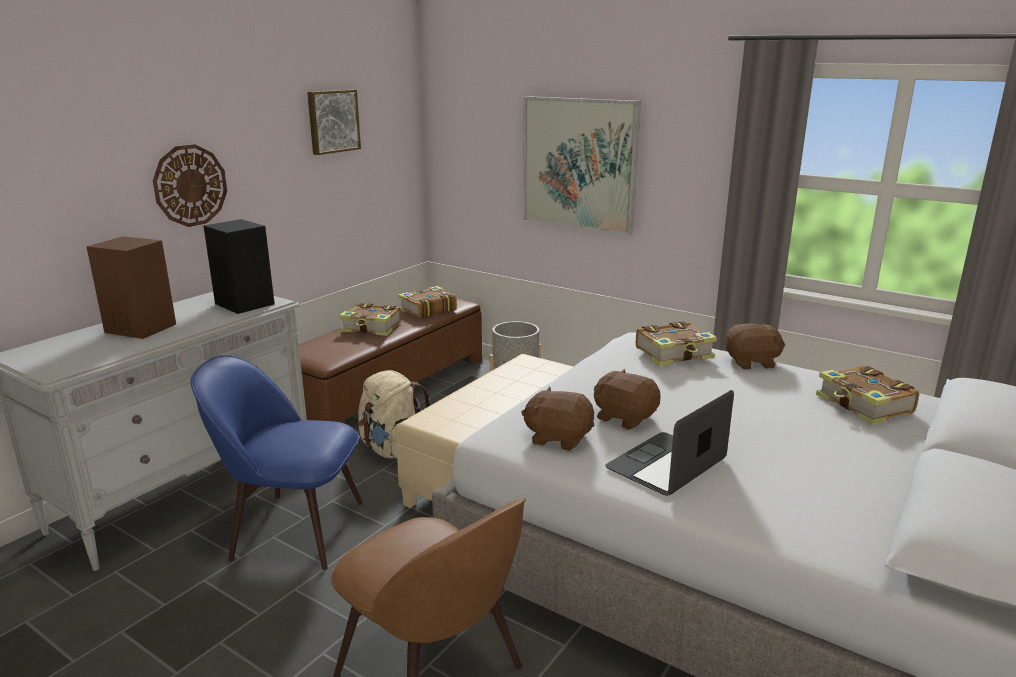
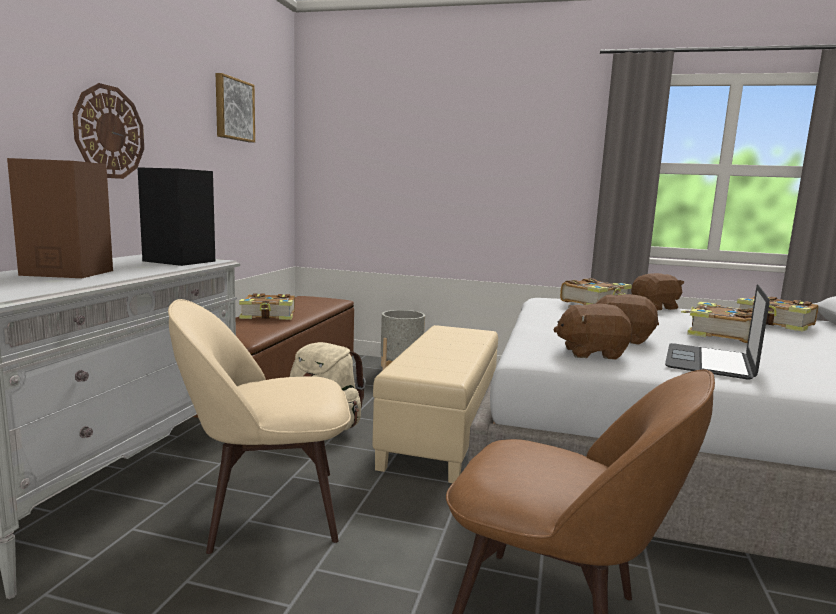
camera: 20 degrees left, 10 degrees down
blue chair [191,355,363,570] -> beige chair [168,299,351,554]
book [398,286,457,319] -> book moved to [681,302,753,343]
picture [523,96,641,235] -> none

